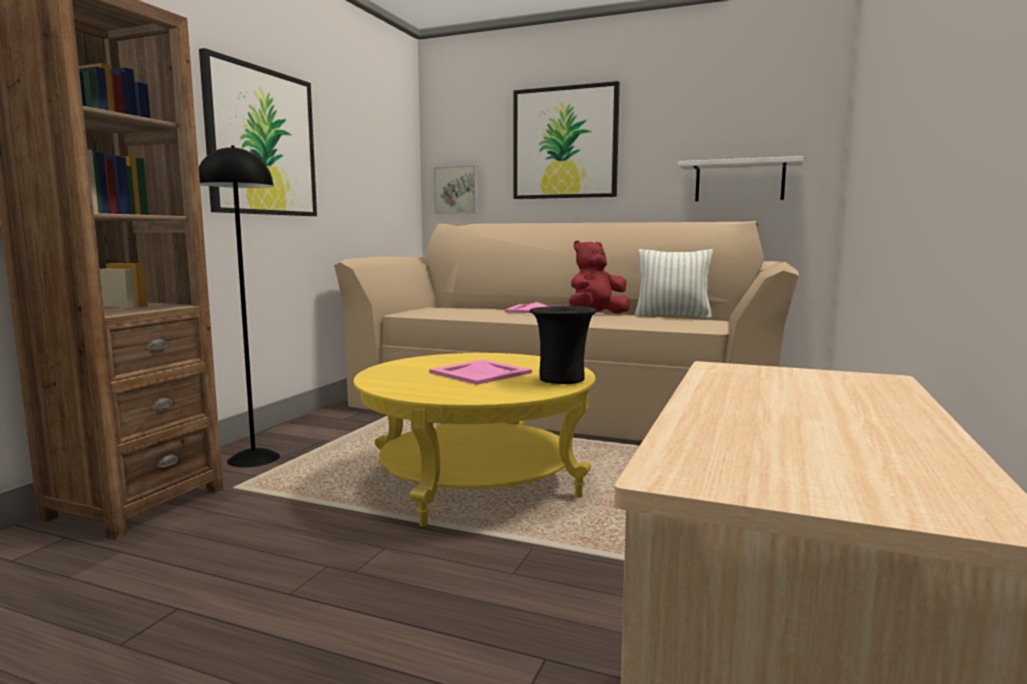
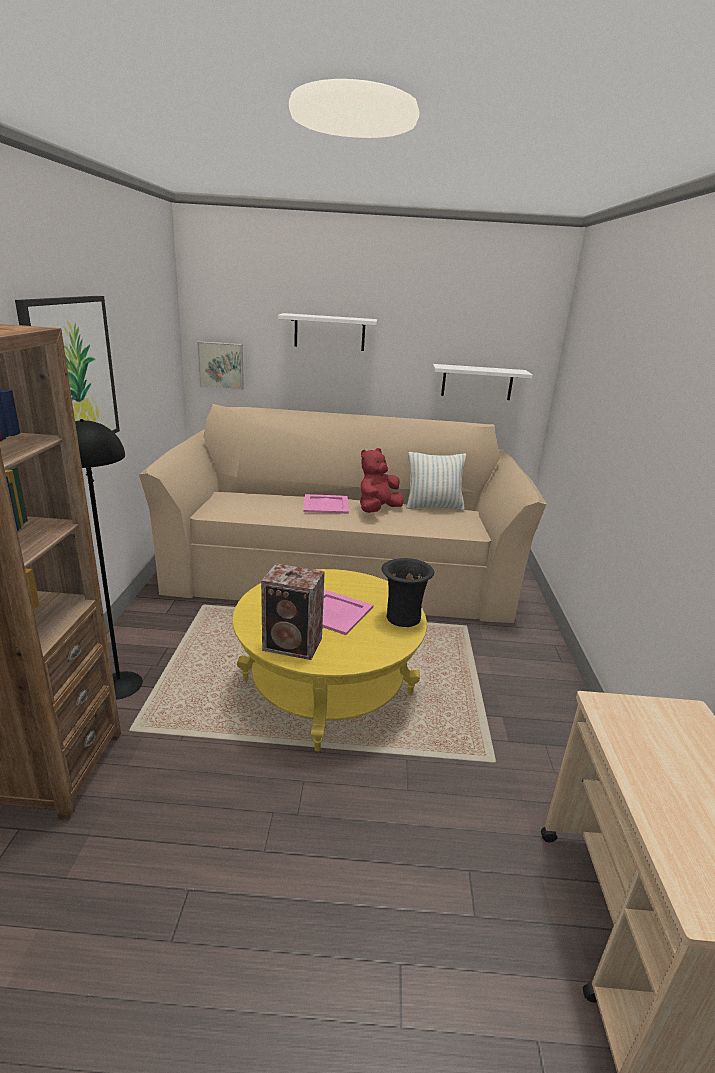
camera: 20 degrees left, 15 degrees up
picture [514,81,620,199] -> white shelf [278,313,377,351]
none -> speaker [261,563,325,660]

